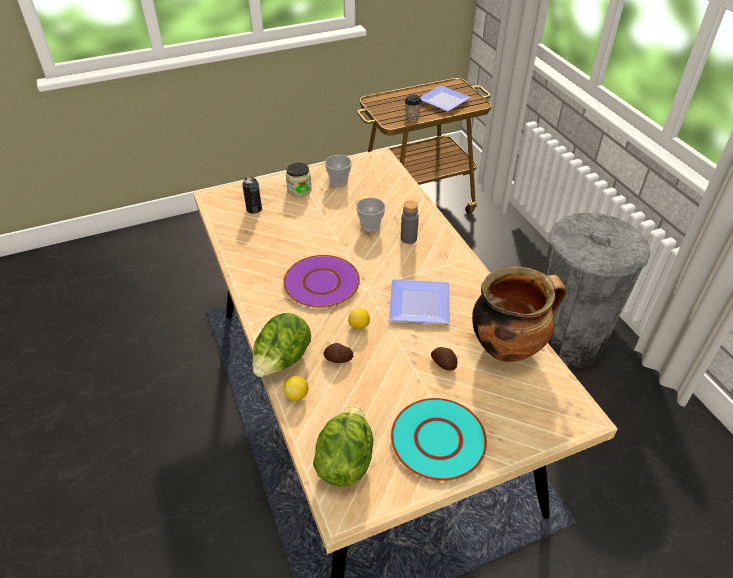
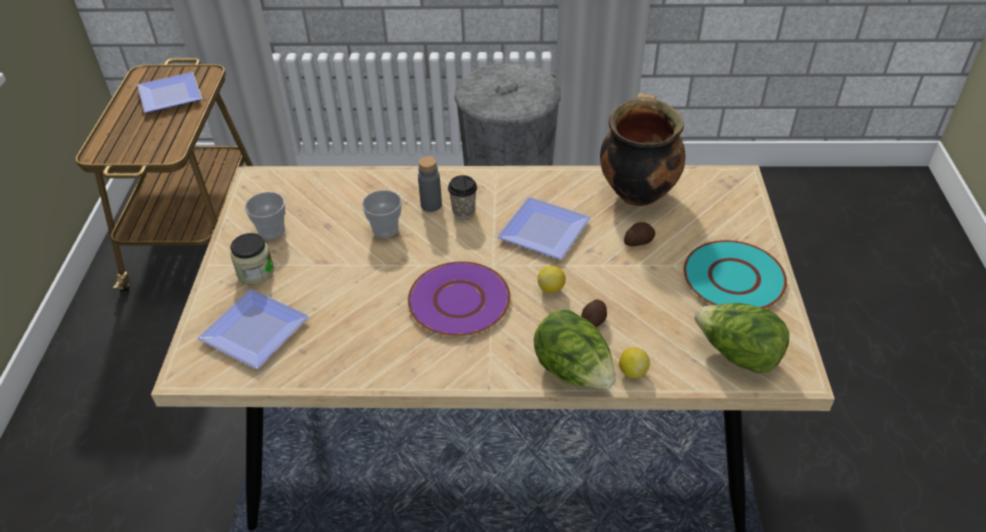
camera: 65 degrees left, 0 degrees up
can [242,177,262,214] -> plate [197,289,309,369]
cup [405,95,422,121] -> cup moved to [448,175,477,218]

